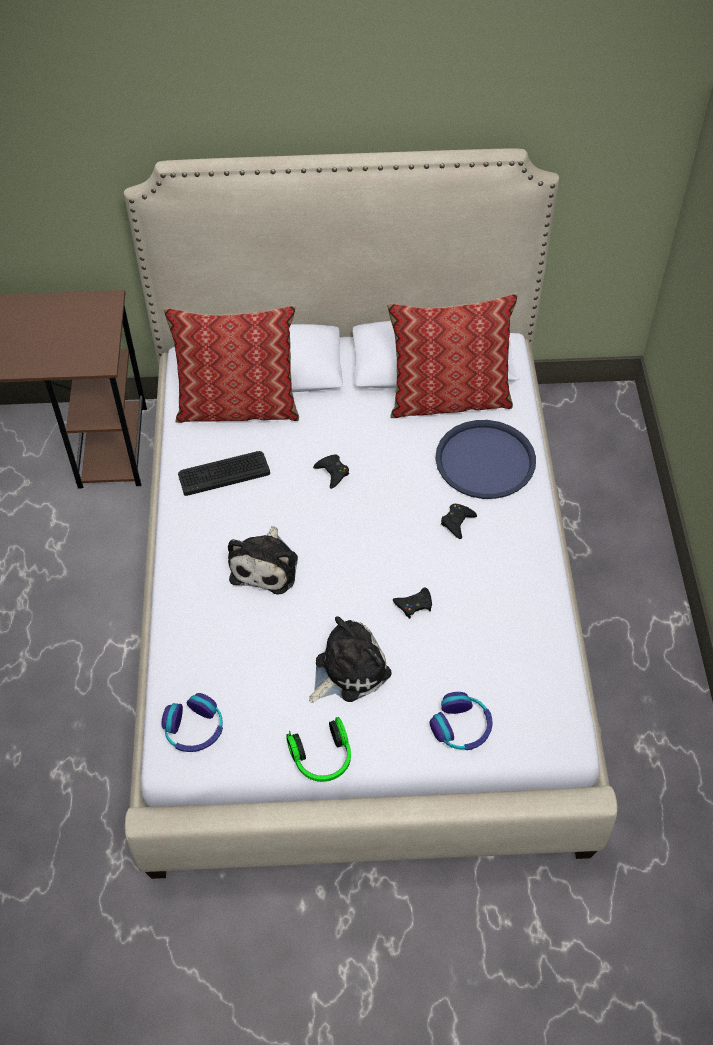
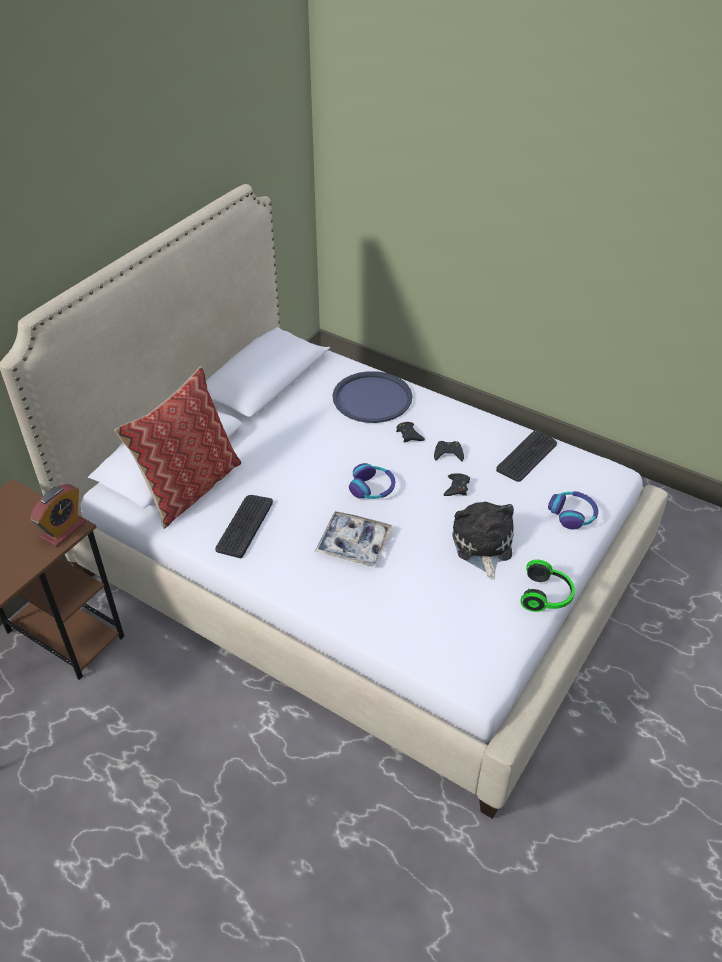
camera: 55 degrees left, 10 degrees down
headphones [161,693,223,752] -> headphones moved to [349,463,395,499]
plush toy [228,526,298,595] -> tray [315,511,393,567]
black game controller [313,455,349,489] -> black game controller moved to [434,441,464,461]
pillow [387,293,518,418] -> none
none -> alarm clock [30,484,86,547]
none -> keyboard [496,429,557,482]

